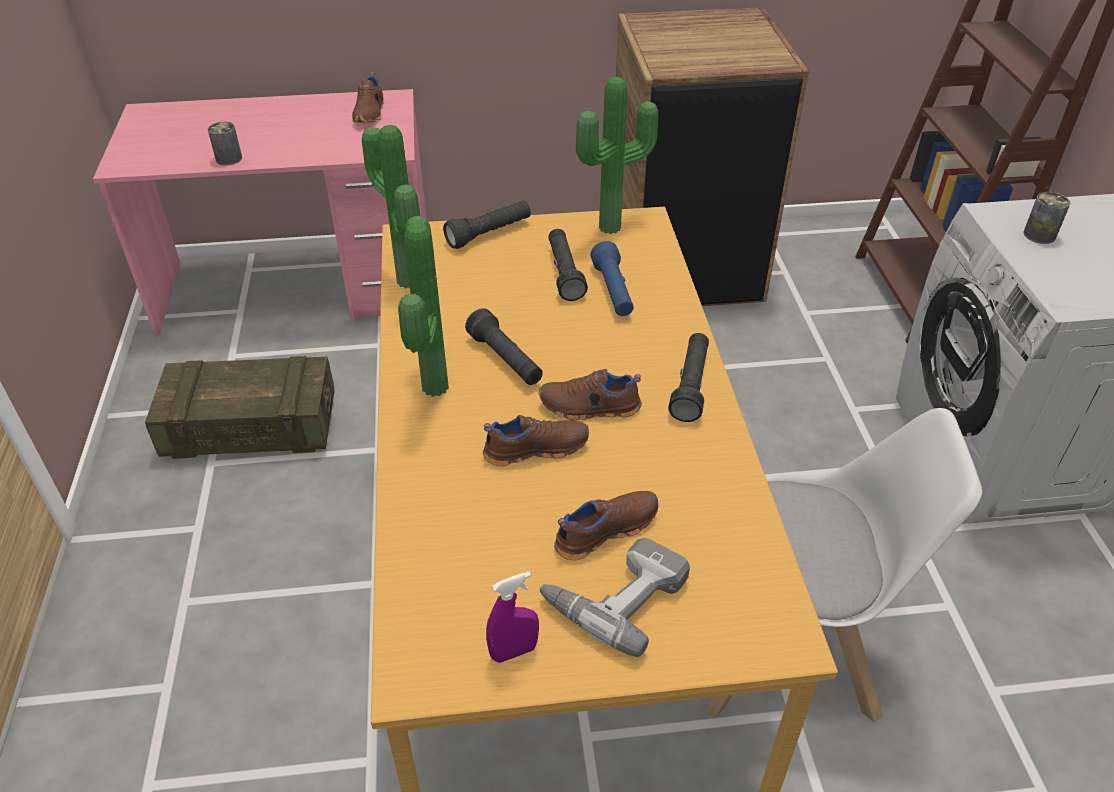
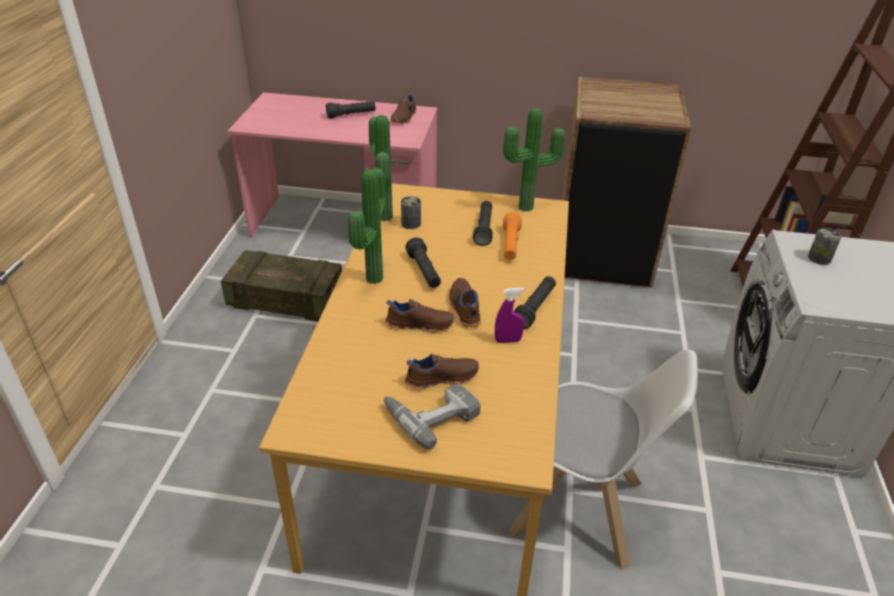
camera: 15 degrees right, 5 degrees down
can [208,122,242,166] -> can moved to [401,196,421,229]
black flashlight [443,200,531,249] -> black flashlight moved to [326,101,376,119]
purple spray bottle [486,571,539,663] -> purple spray bottle moved to [495,287,525,343]
brown shoe [539,369,642,421] -> brown shoe turned 60 degrees clockwise [449,278,481,327]
blue flashlight [590,241,634,316] -> orange flashlight [503,213,522,260]

